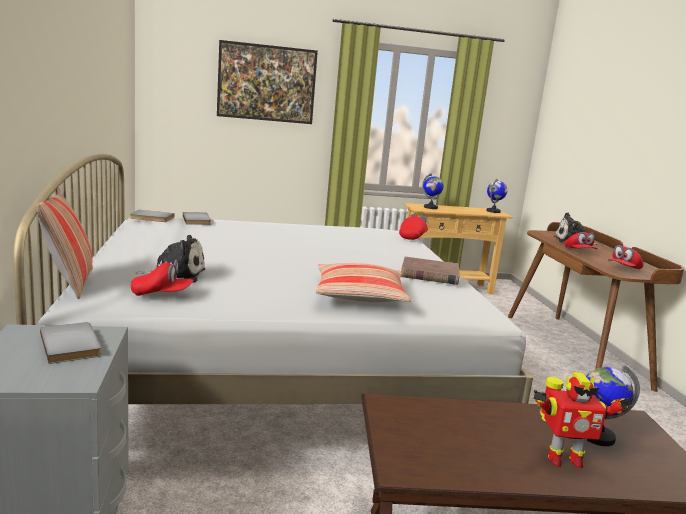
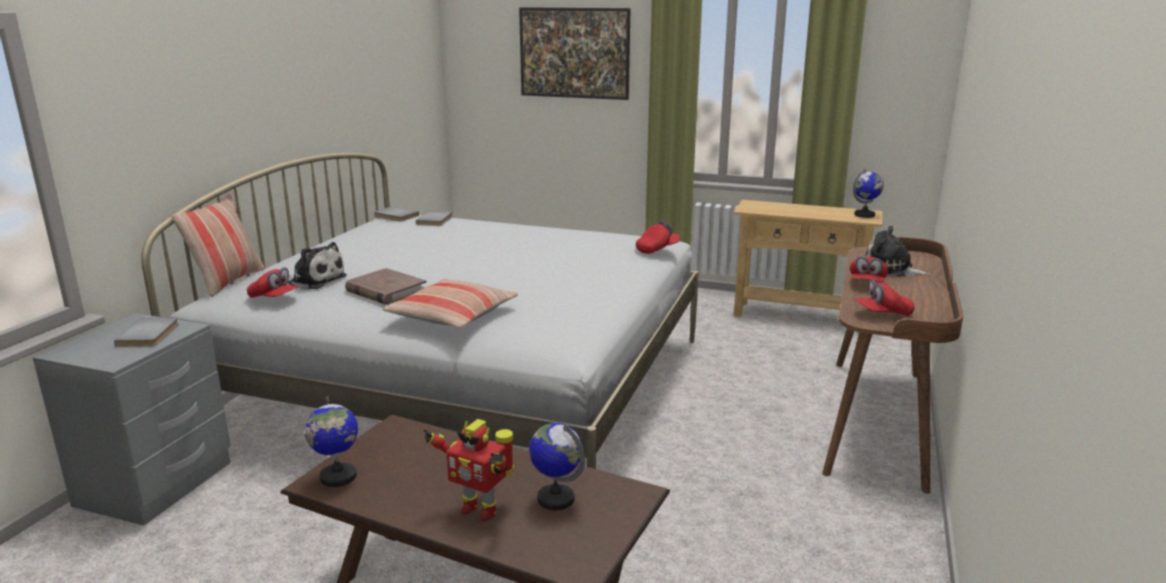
camera: 30 degrees right, 5 degrees up
brown book [401,257,460,285] -> brown book moved to [345,268,427,305]
globe [422,173,444,209] -> globe moved to [305,396,358,487]

